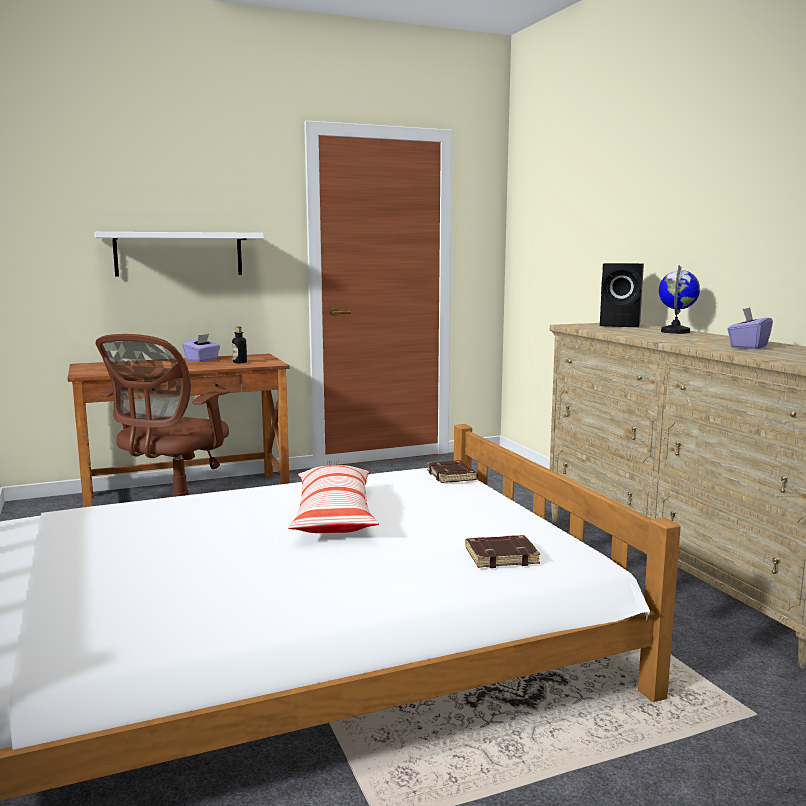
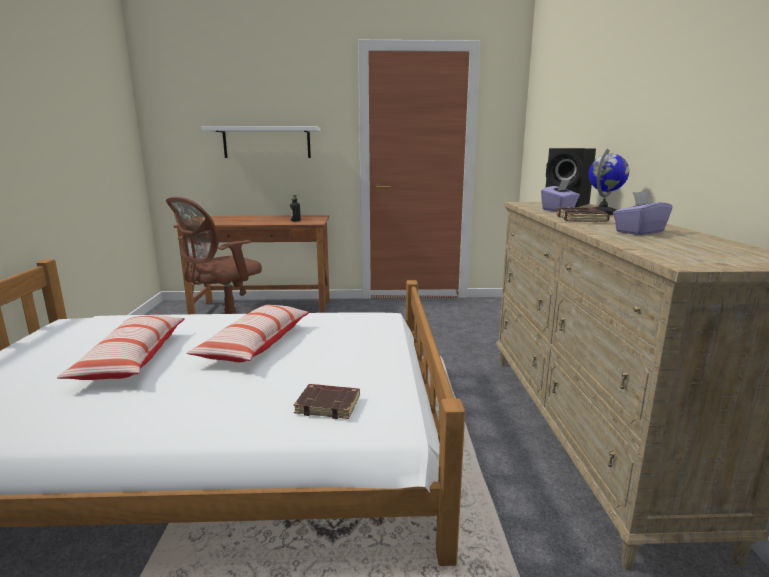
camera: 20 degrees right, 5 degrees up
purple tissue box [182,334,220,362] -> purple tissue box moved to [541,180,580,211]
brown book [427,460,478,483] -> brown book moved to [556,207,610,222]
none -> pillow [57,315,185,380]

